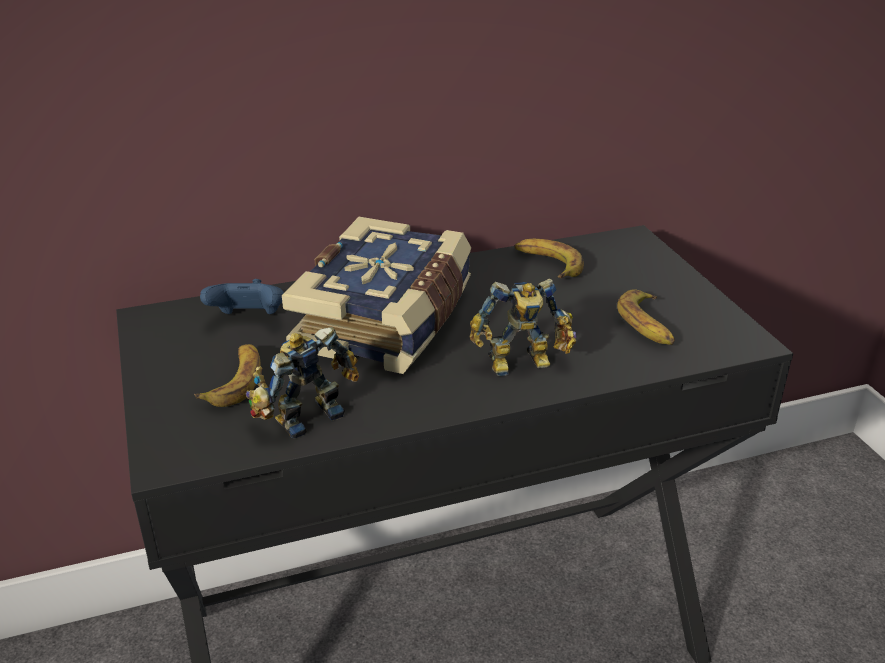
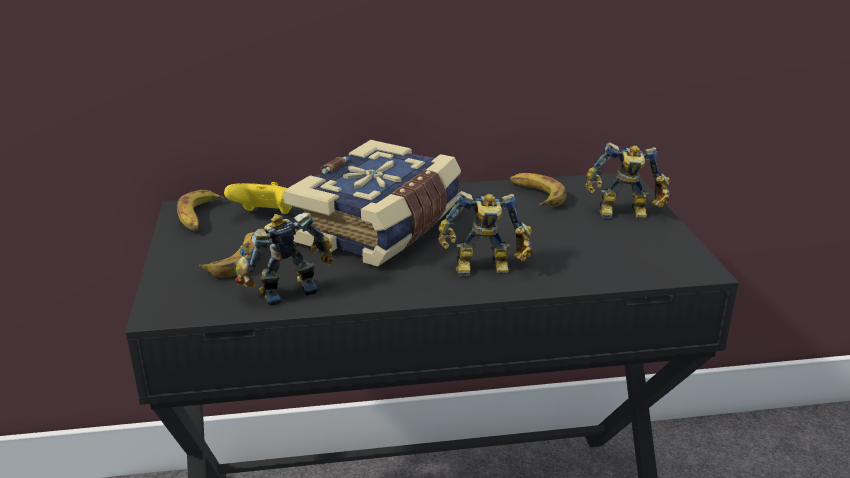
camera: 10 degrees right, 5 degrees down
blue game controller [200,279,284,314] -> yellow game controller [224,182,292,214]
banana [617,289,675,345] -> banana moved to [177,190,224,231]
none -> toy robot [585,142,670,218]

